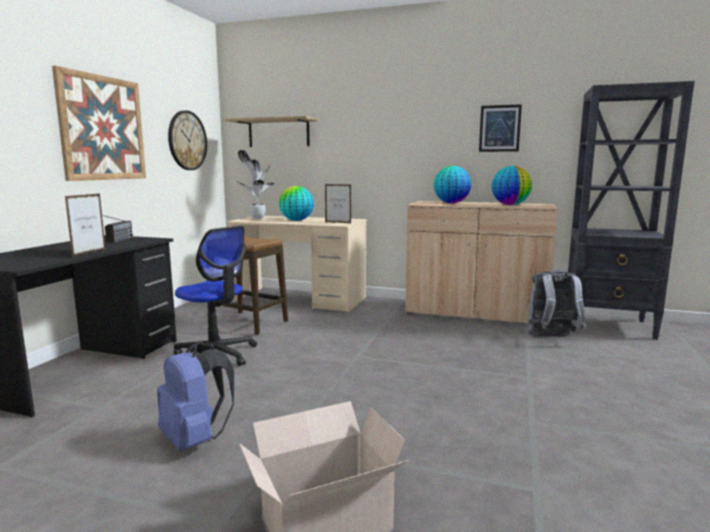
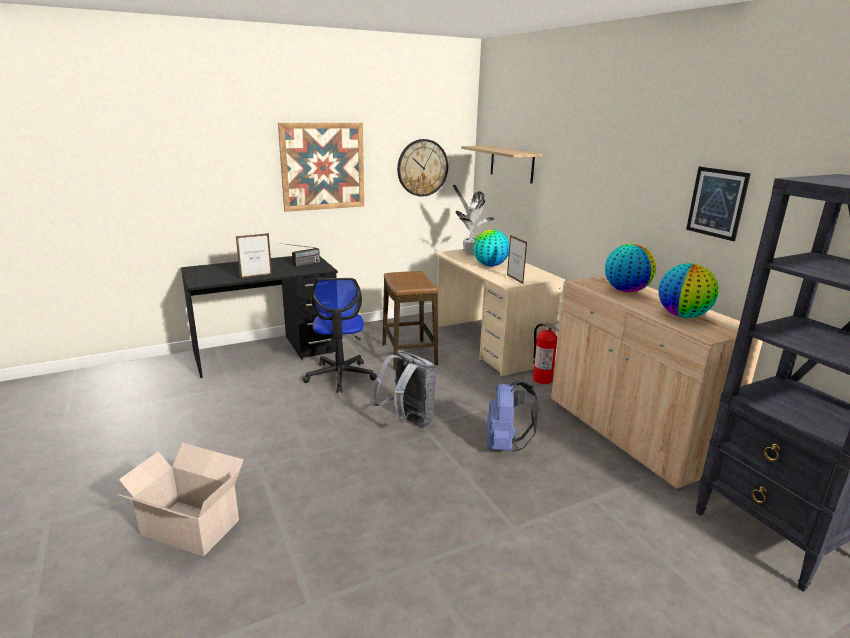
camera: 45 degrees right, 10 degrees up
blue backpack [157,342,234,451] -> blue backpack moved to [486,381,539,451]
grey backpack [528,270,586,337] -> grey backpack moved to [373,351,436,427]
none -> fire extinguisher [533,322,559,384]

